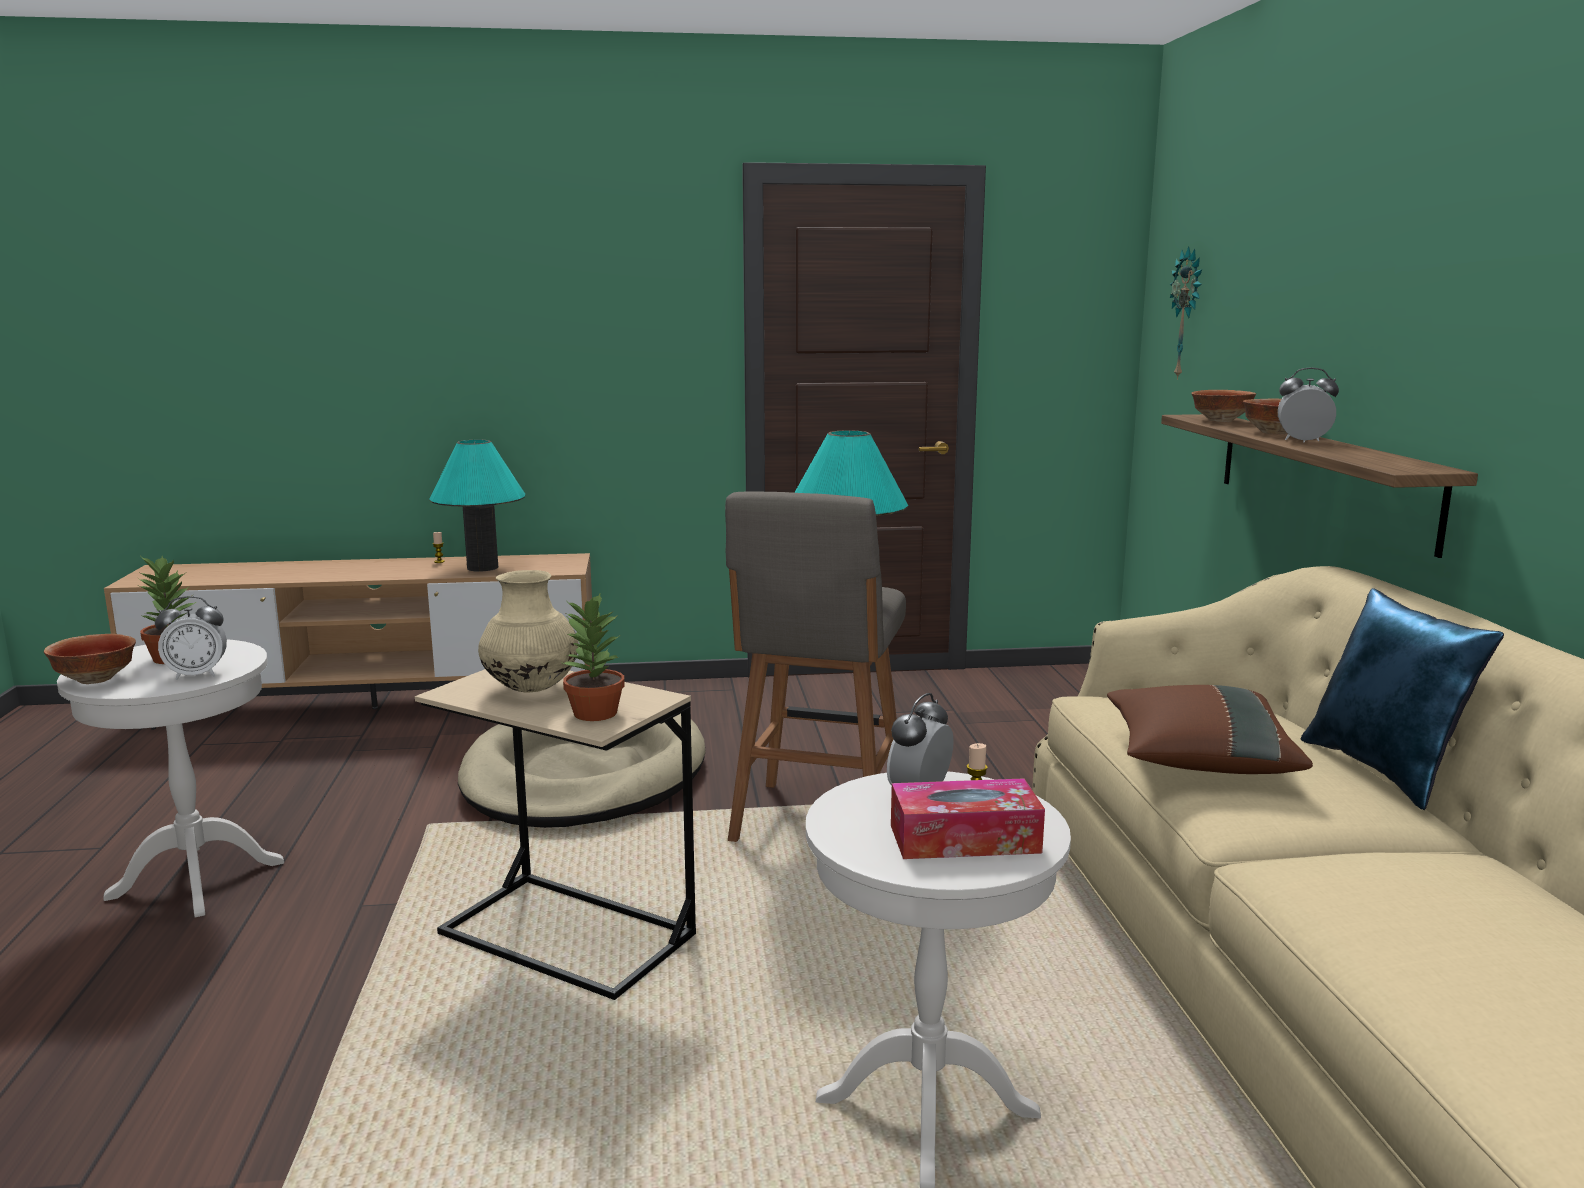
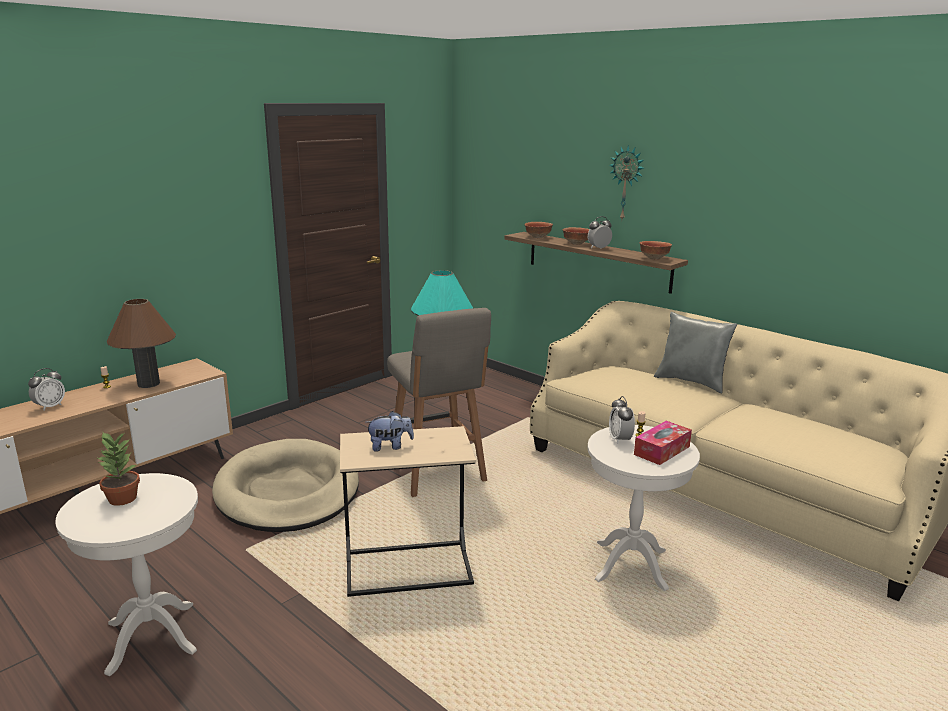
camera: 40 degrees left, 5 degrees up
bowl [44,634,136,684] -> bowl moved to [640,241,672,260]
alarm clock [155,596,227,680] -> alarm clock moved to [28,368,65,411]
turquoise table lamp [429,440,525,572] -> brown table lamp [107,299,176,388]
beige vase [478,570,578,693] -> plush toy [365,411,414,451]
potted plant [560,592,625,721] -> none
brown pillow [1107,685,1313,774] -> none
wall clock [1170,246,1202,380] -> wall clock moved to [609,145,645,219]
blue pillow [1300,588,1504,810] -> grey pillow [654,312,737,393]

